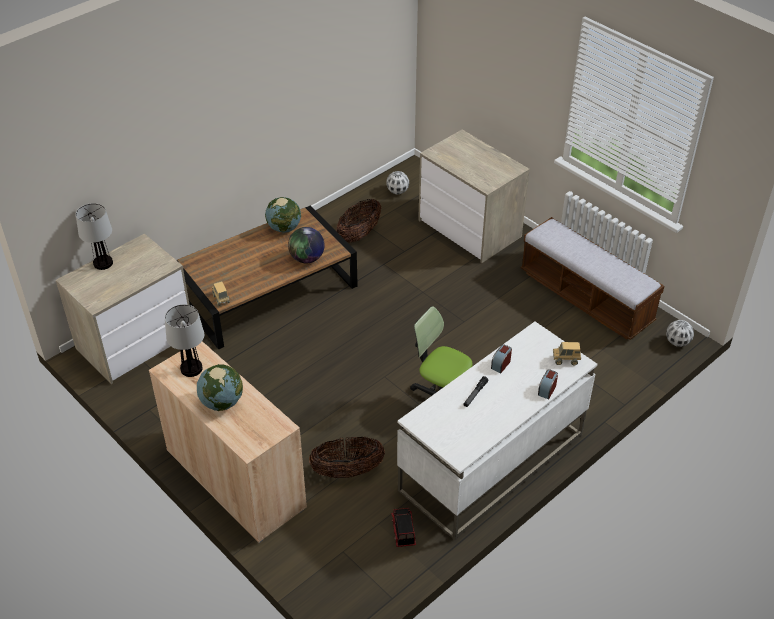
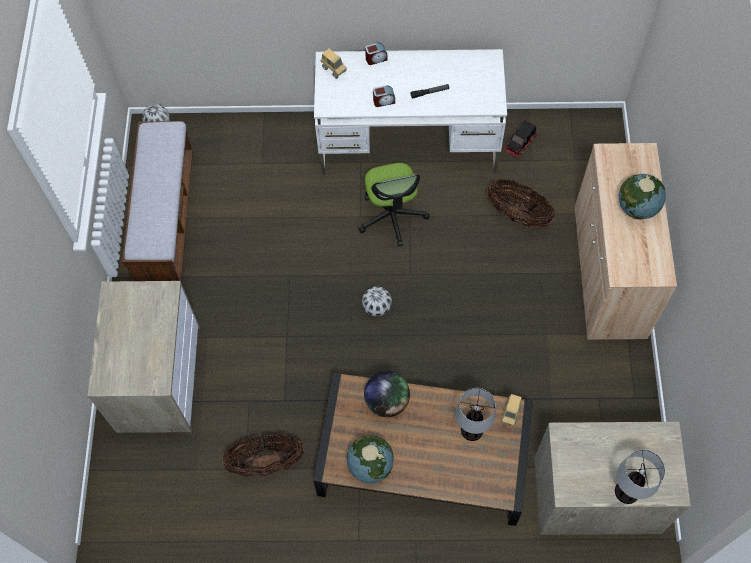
camera: 135 degrees left, 20 degrees up
table lamp [165,304,204,377] -> table lamp moved to [455,388,495,441]
football [386,171,409,194] -> football moved to [362,286,392,316]

